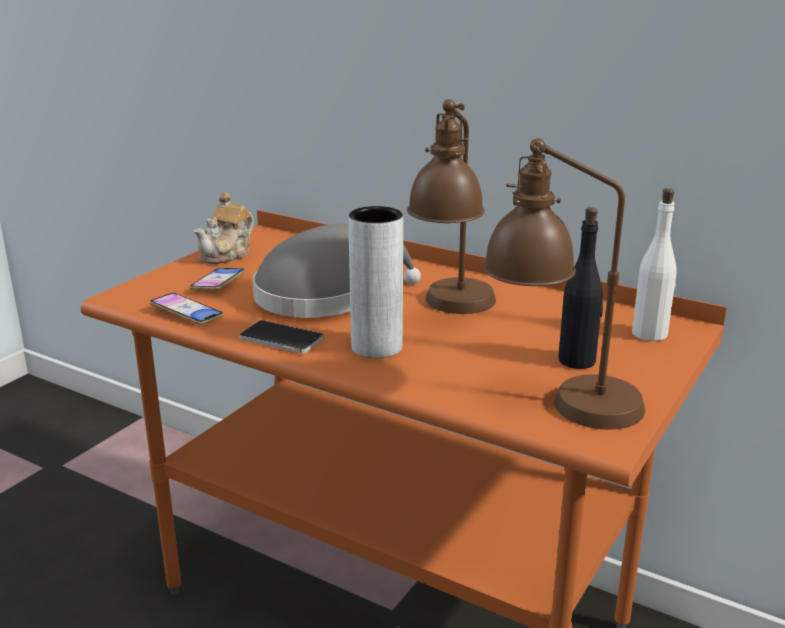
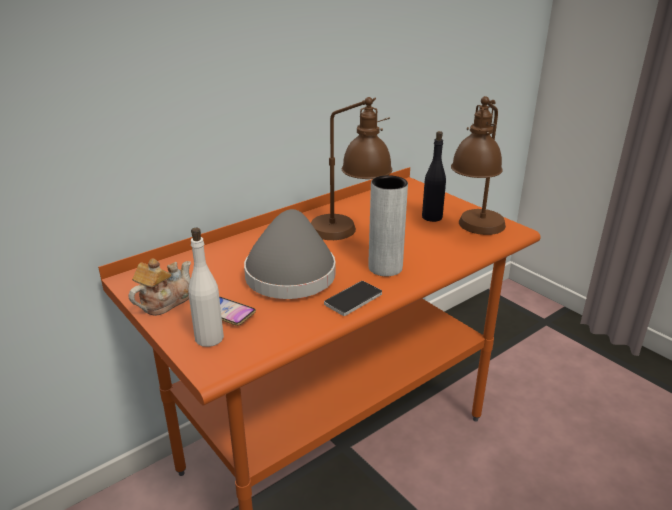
camera: 70 degrees left, 5 degrees up
phone [150,293,223,325] -> none
teapot [194,192,254,264] -> teapot turned 105 degrees counterclockwise [129,258,191,316]
white bottle [632,188,677,341] -> white bottle moved to [189,228,224,347]

